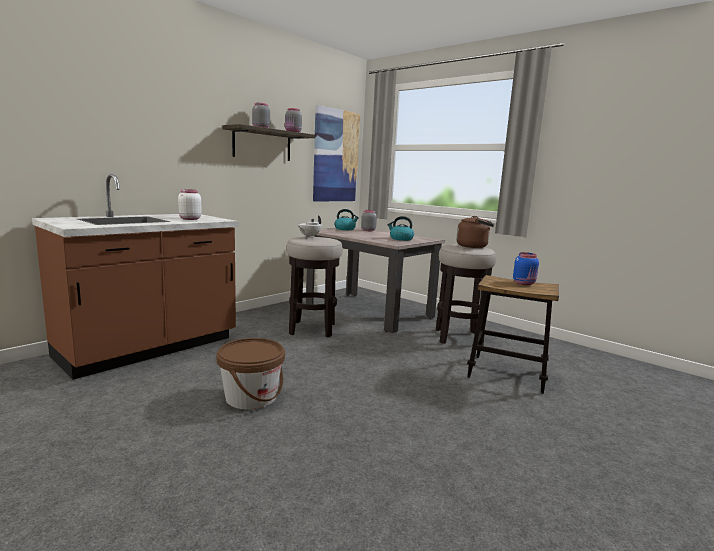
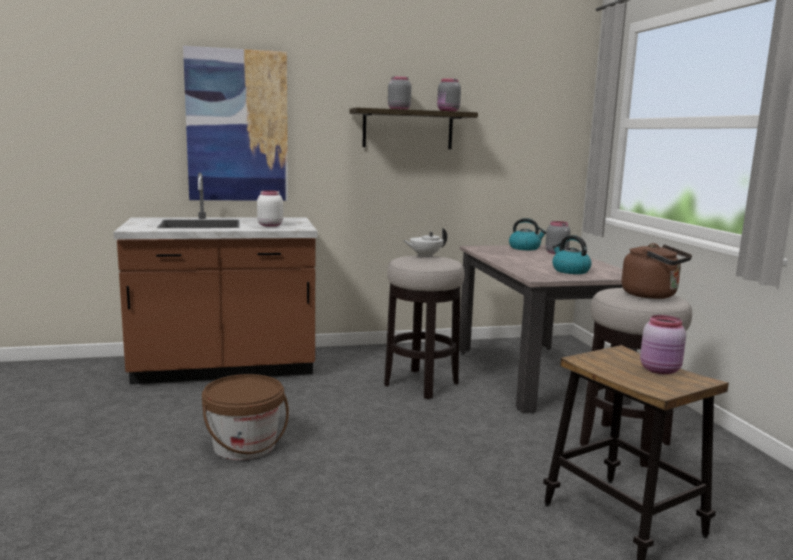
camera: 35 degrees right, 0 degrees up
picture [313,105,360,202] -> picture moved to [183,46,288,201]
blue jar [513,252,539,285] -> pink jar [640,315,686,375]

